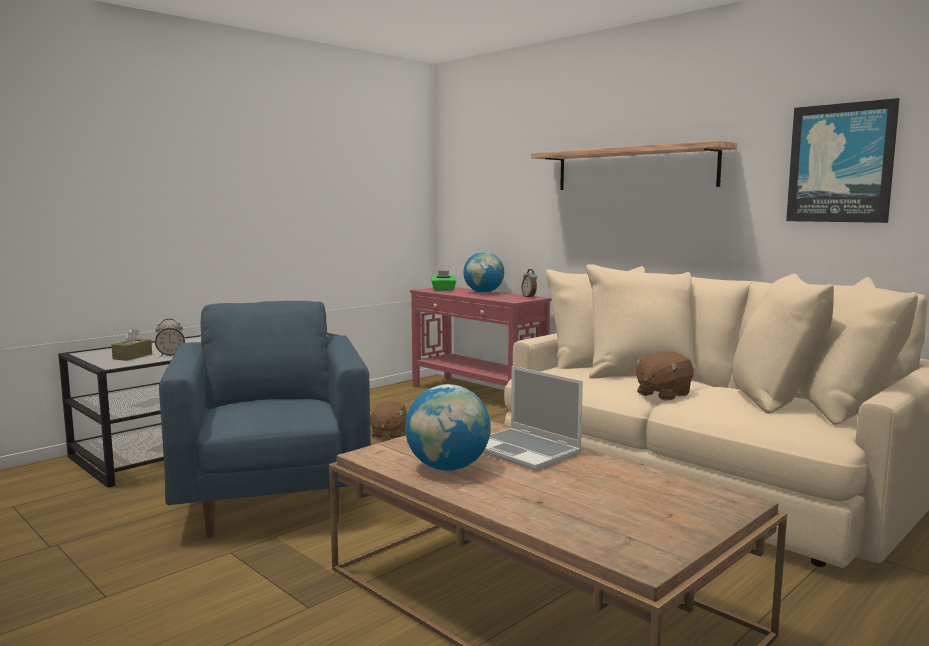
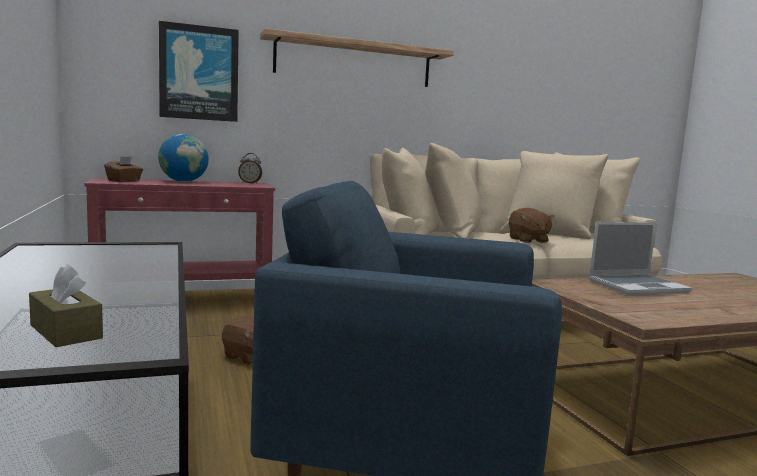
camera: 65 degrees left, 0 degrees up
alarm clock [155,319,185,356] -> none
globe [405,384,491,471] -> none
green tissue box [431,271,456,291] -> brown tissue box [104,156,143,182]
picture [786,98,900,223] -> picture moved to [159,21,239,122]

